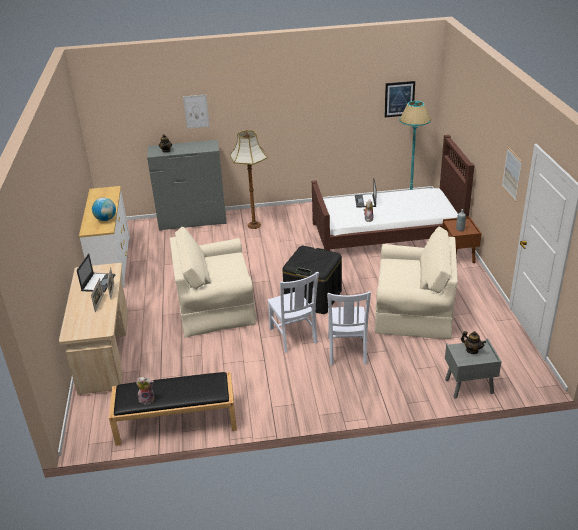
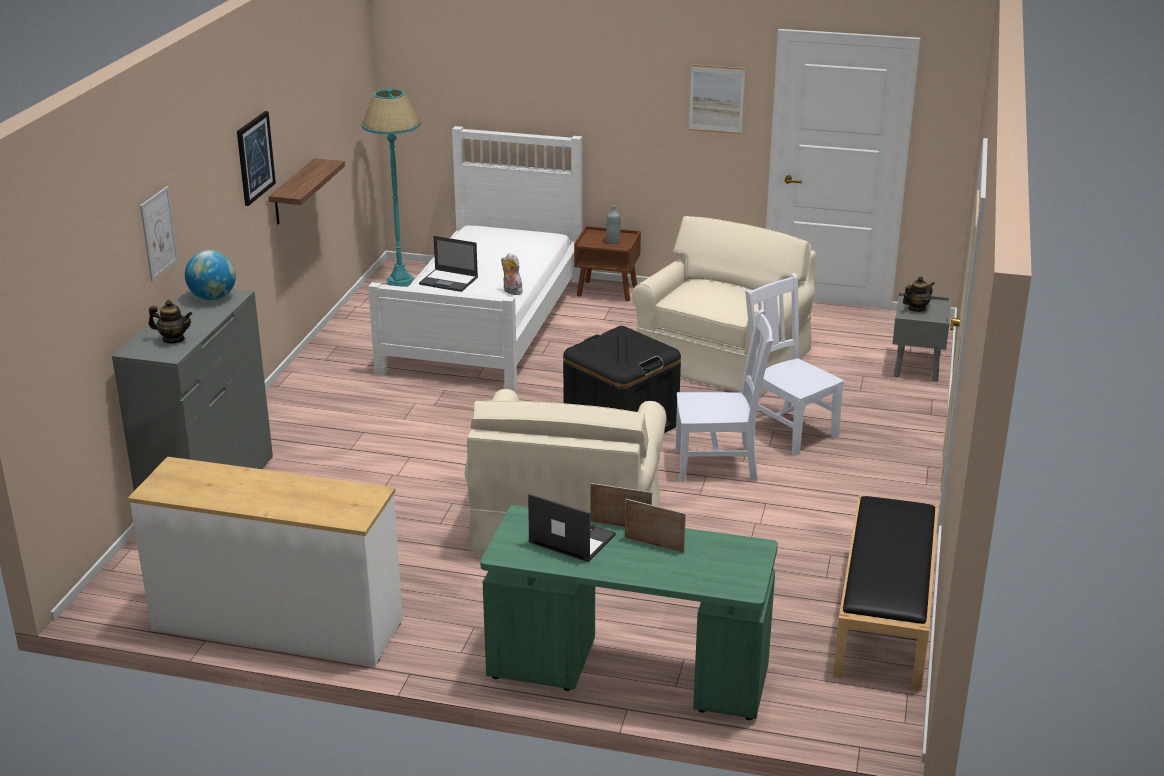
camera: 70 degrees left, 5 degrees down
beige desk [59,263,128,395] -> green desk [480,505,778,720]
globe [92,198,116,221] -> globe moved to [185,250,236,300]
plush toy [136,377,154,405] -> none
floor lamp [230,130,268,229] -> none
brown bed [312,135,475,251] -> white bed [368,126,582,391]
white chair [327,292,371,365] -> white chair turned 150 degrees counterclockwise [745,273,844,456]
picture [384,81,415,117] -> picture moved to [237,111,276,206]
none -> shelf [269,158,345,224]

